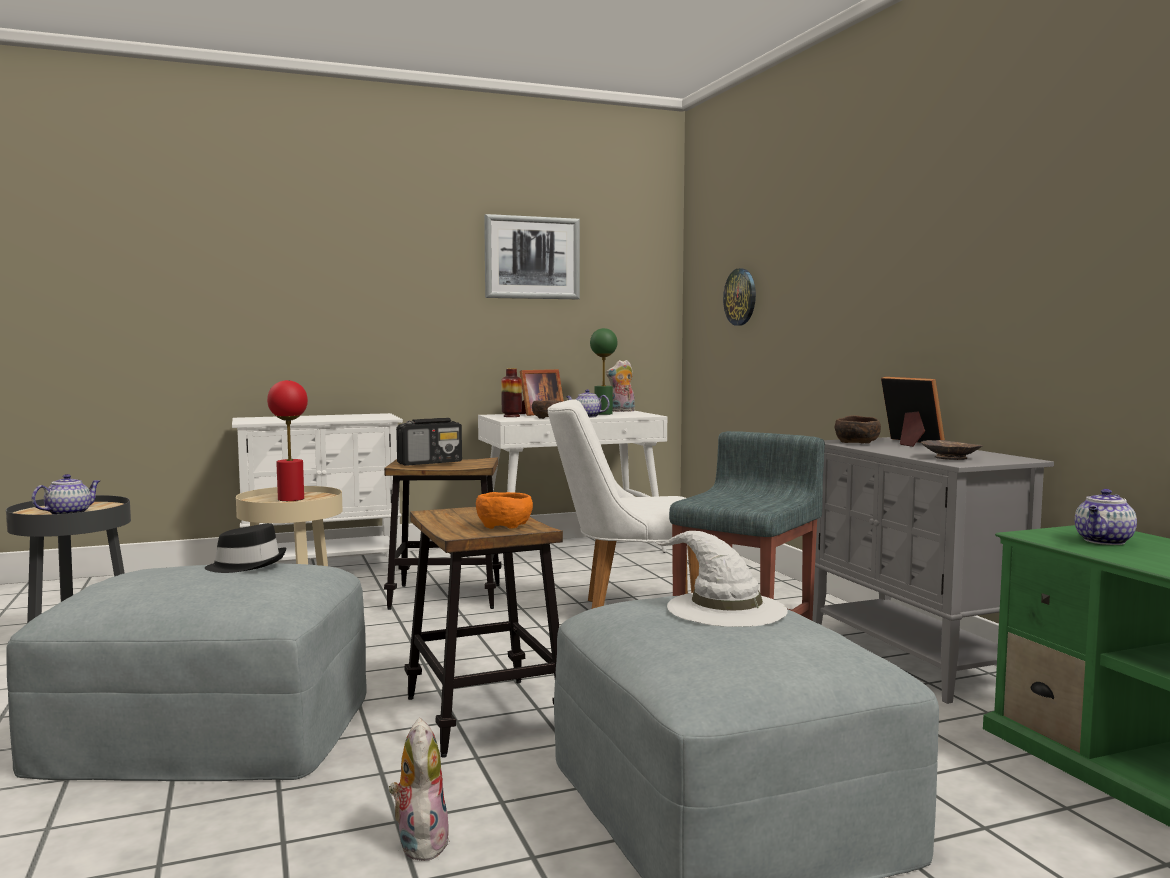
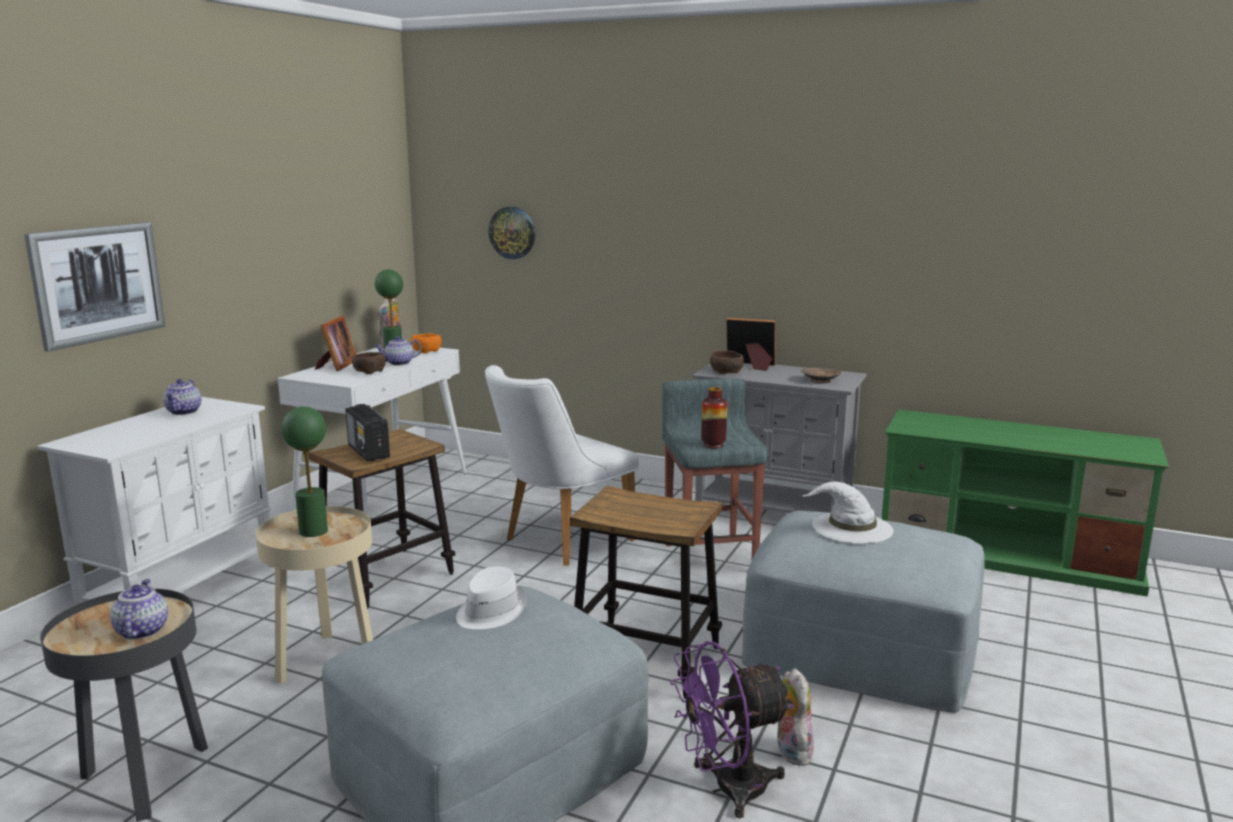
camera: 45 degrees left, 10 degrees up
black hat [205,523,286,573] -> white hat [456,566,527,629]
red table lamp [267,380,308,501] -> green table lamp [281,406,328,537]
plush toy [389,718,450,861] -> plush toy turned 45 degrees clockwise [777,668,816,766]
radio [396,418,462,466] -> radio turned 135 degrees clockwise [345,404,390,461]
orange bowl [476,492,533,529] -> orange bowl moved to [411,334,441,354]
picture [484,214,580,299] -> picture moved to [24,222,166,352]
vase [501,368,522,417] -> vase moved to [701,387,727,449]
teapot [1075,489,1137,545] -> teapot moved to [163,379,201,415]
none -> purple fan [670,641,793,818]

